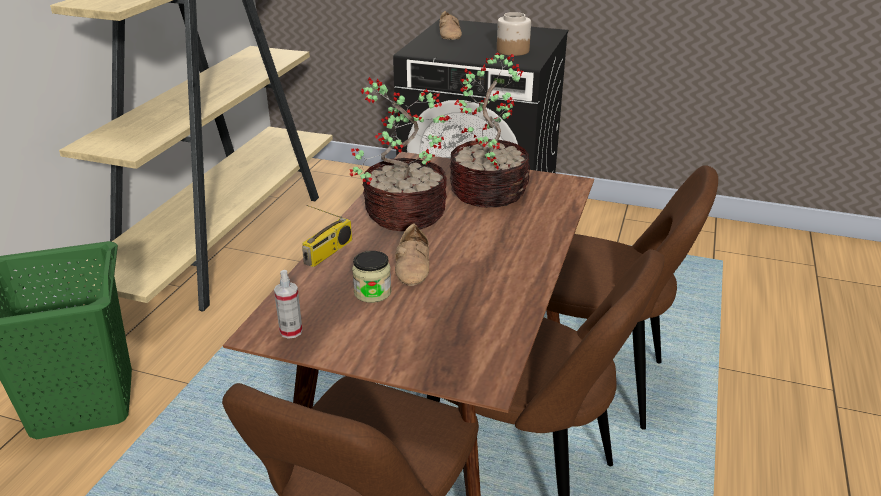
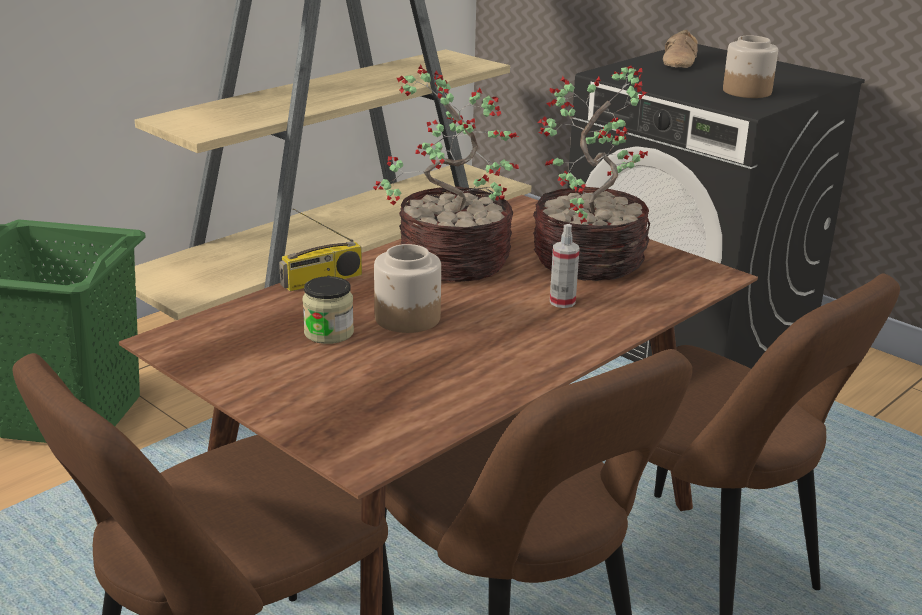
camera: 25 degrees right, 5 degrees down
spray bottle [274,270,303,339] -> spray bottle moved to [550,224,580,308]
beige shoe [395,223,429,286] -> jar [374,244,441,333]

